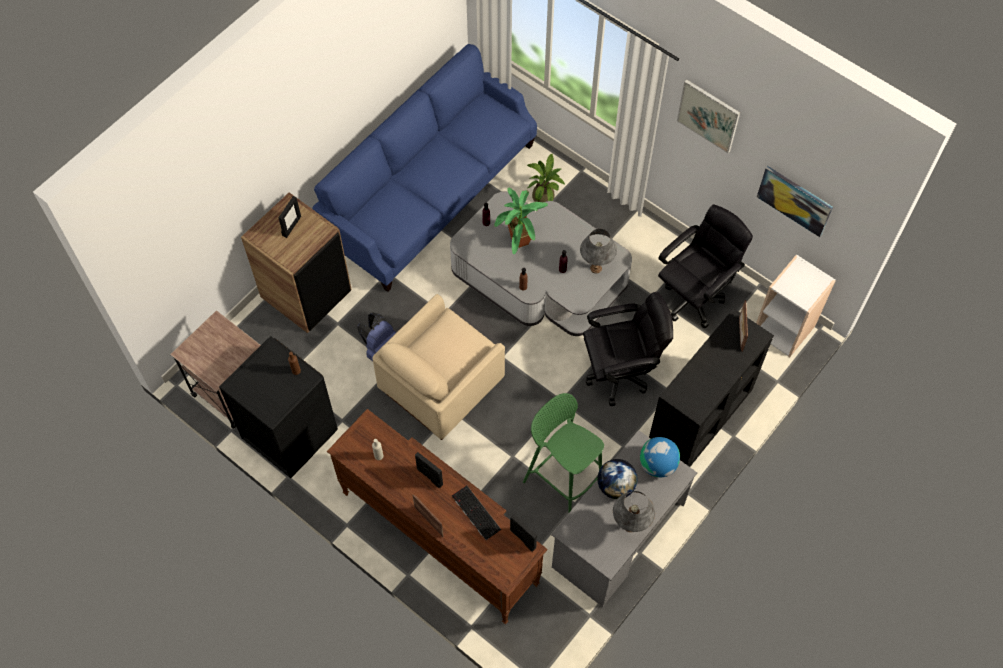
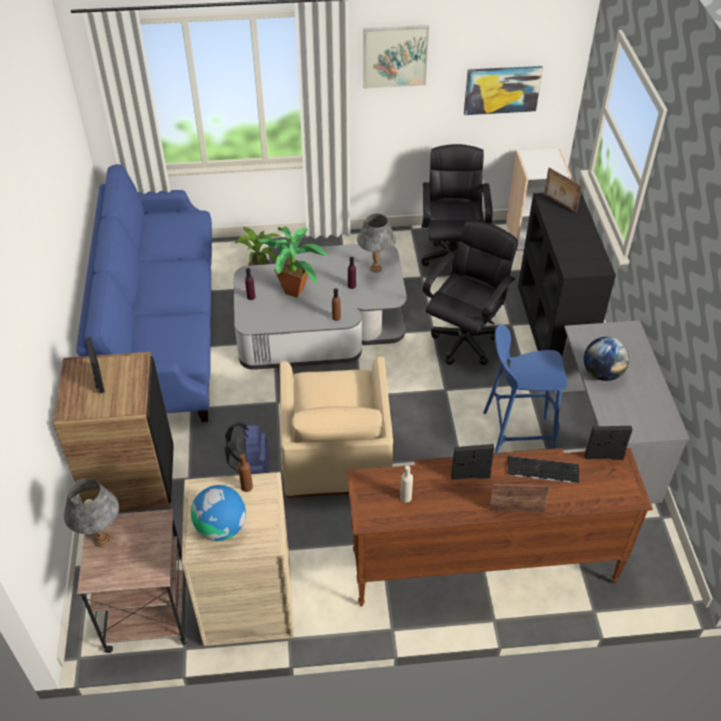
camera: 45 degrees left, 15 degrees down
black cabinet [219,336,338,478] -> beige cabinet [182,472,294,646]
green stool [523,393,604,513] -> blue stool [483,325,567,453]
grey table lamp [613,491,655,532] -> grey table lamp moved to [64,478,119,547]
globe [640,437,680,477] -> globe moved to [191,485,246,541]

